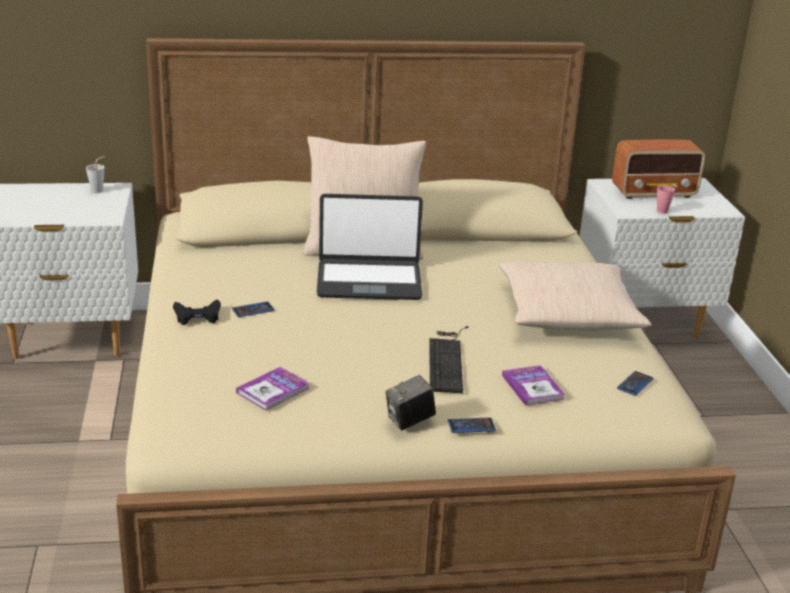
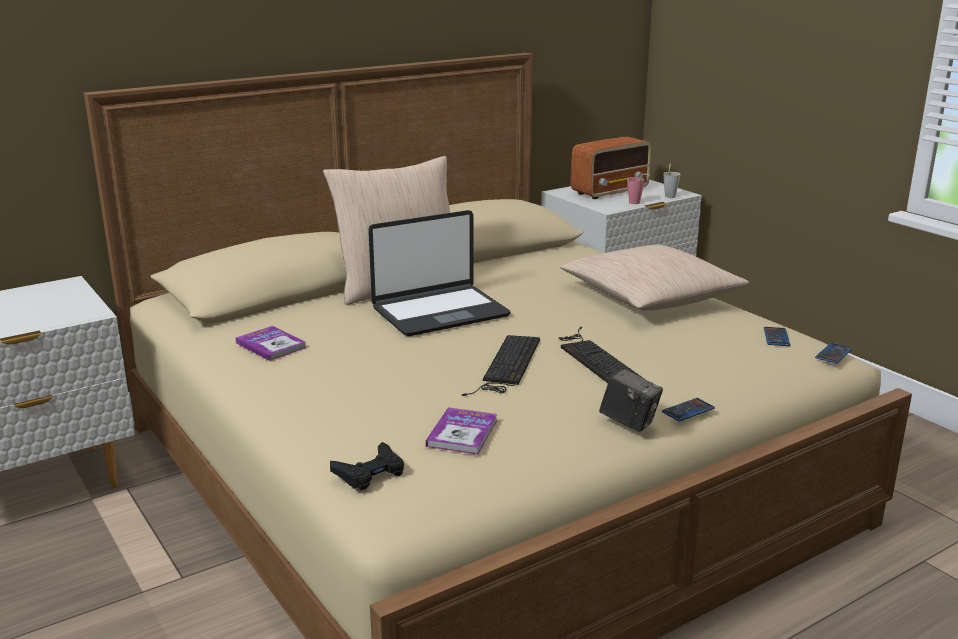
camera: 25 degrees left, 5 degrees down
grey cup [86,156,105,193] -> grey cup moved to [664,164,680,198]
black game controller [173,299,221,325] -> black game controller moved to [330,442,404,490]
phone [232,301,274,317] -> phone moved to [815,343,852,364]
camera [385,375,436,430] -> camera turned 90 degrees counterclockwise [599,369,663,432]
book [502,365,566,406] -> book moved to [236,326,307,361]
none -> keyboard [462,335,540,396]

